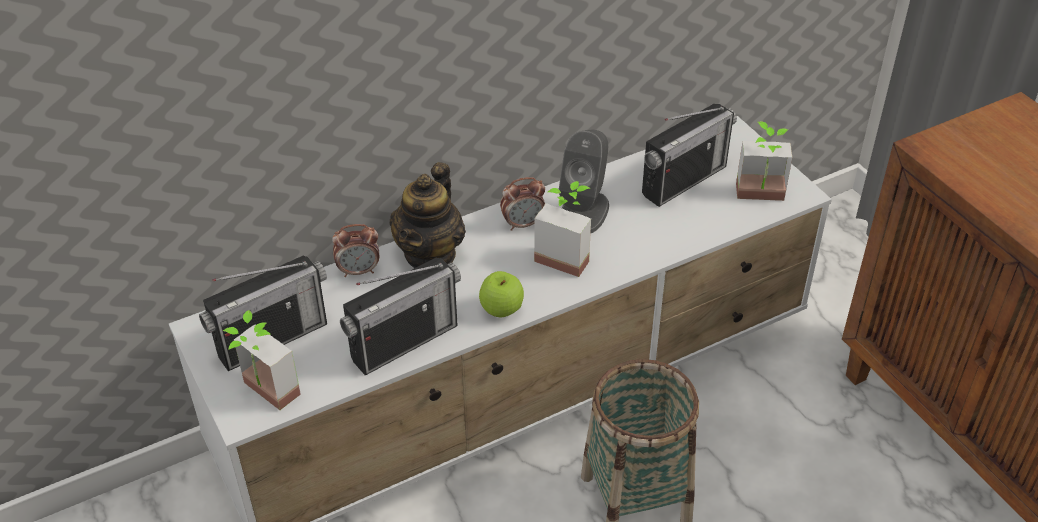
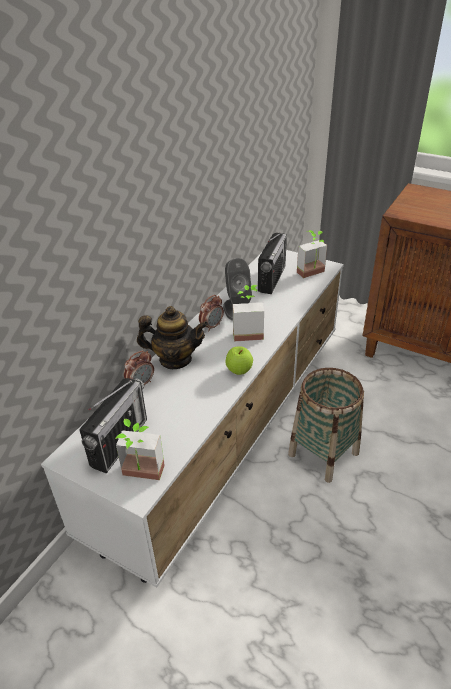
camera: 30 degrees left, 5 degrees down
radio [340,258,461,376] -> none
teapot [389,162,466,268] -> teapot turned 75 degrees counterclockwise [137,306,208,369]

